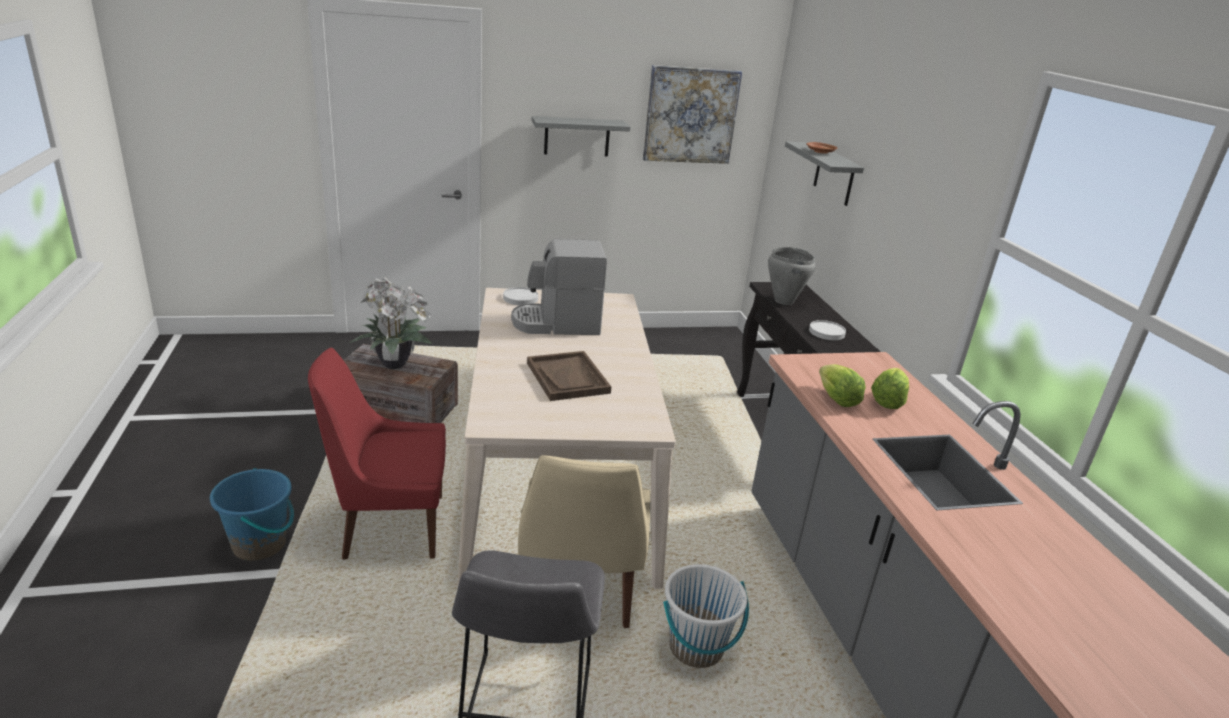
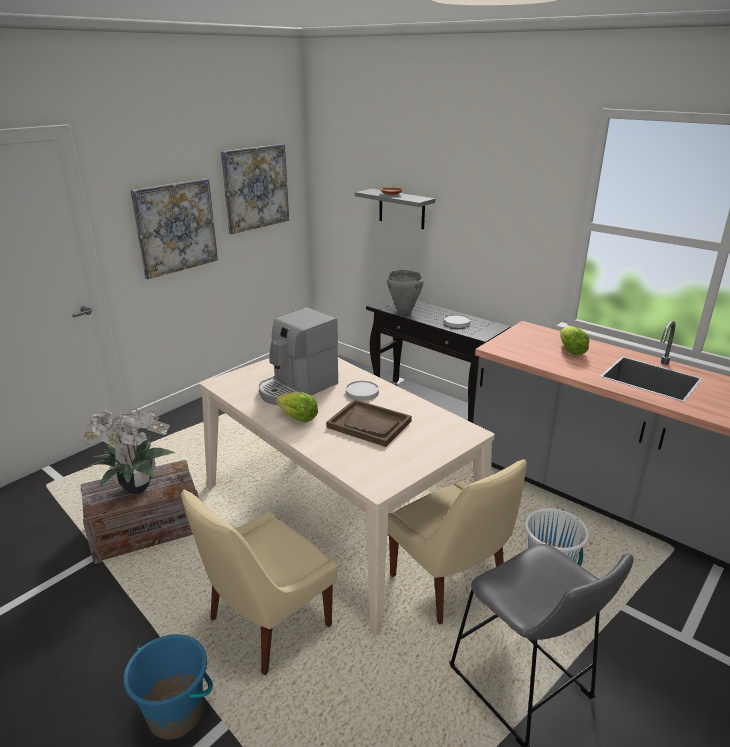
camera: 35 degrees left, 0 degrees up
red chair [308,348,446,560] -> beige chair [181,490,337,675]
white plate [503,287,538,305] -> white plate moved to [346,381,379,401]
grey shelf [532,116,631,157] -> picture [131,178,218,279]
lettuce [819,364,866,407] -> lettuce moved to [276,392,318,422]

